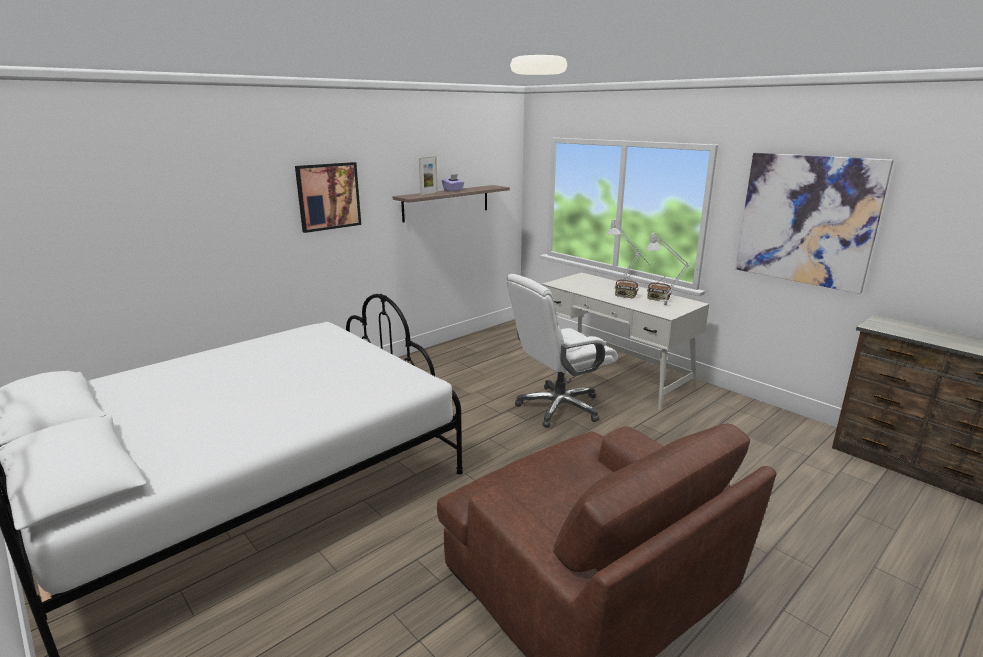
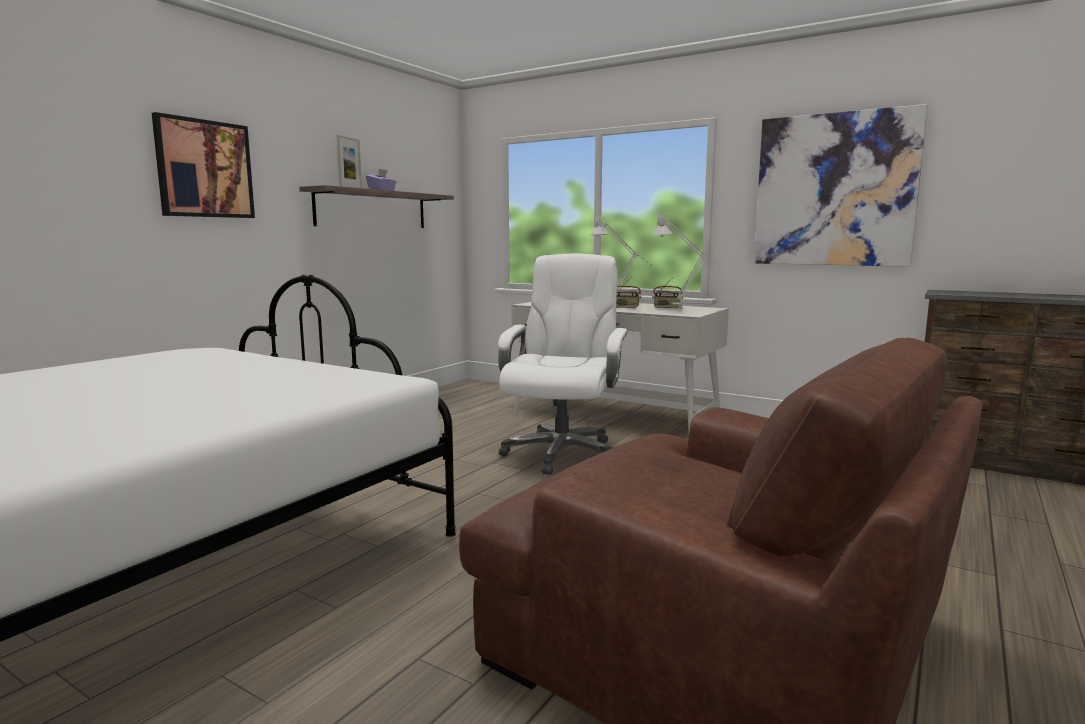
camera: 15 degrees left, 10 degrees down
white office chair [506,274,618,428] -> white office chair turned 150 degrees clockwise [498,253,628,475]

